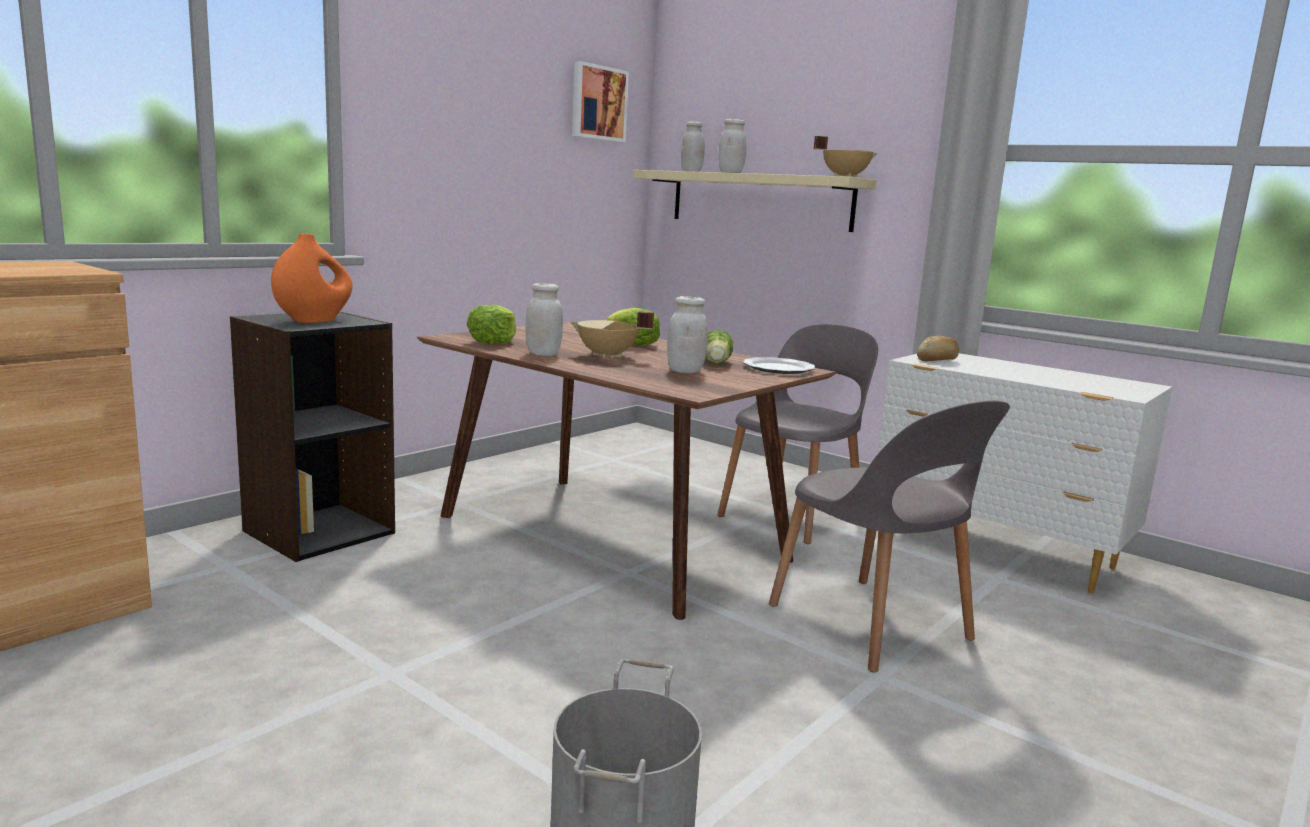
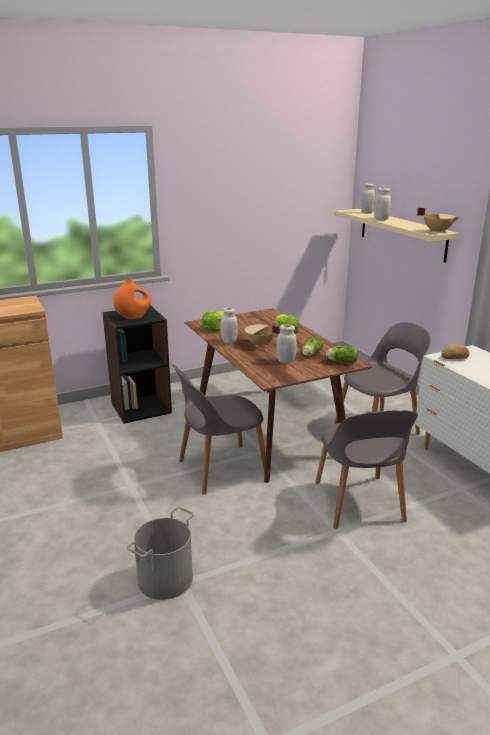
camera: 25 degrees right, 10 degrees up
picture [572,61,629,142] -> none
plate [743,357,815,374] -> lettuce [326,346,358,363]
none -> grey chair [172,364,266,495]

